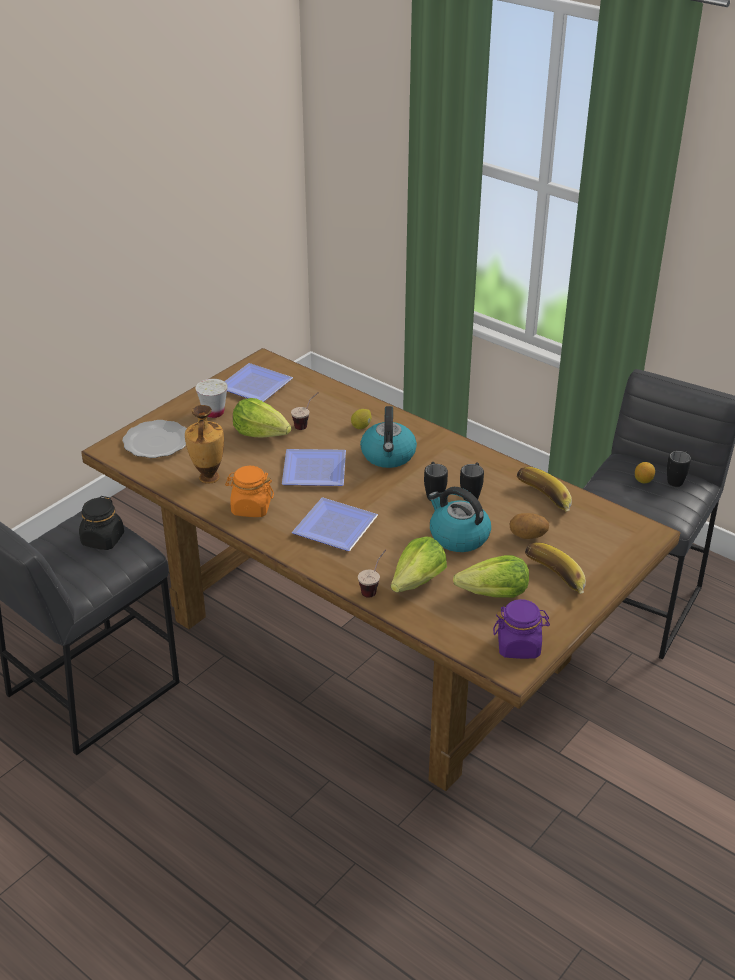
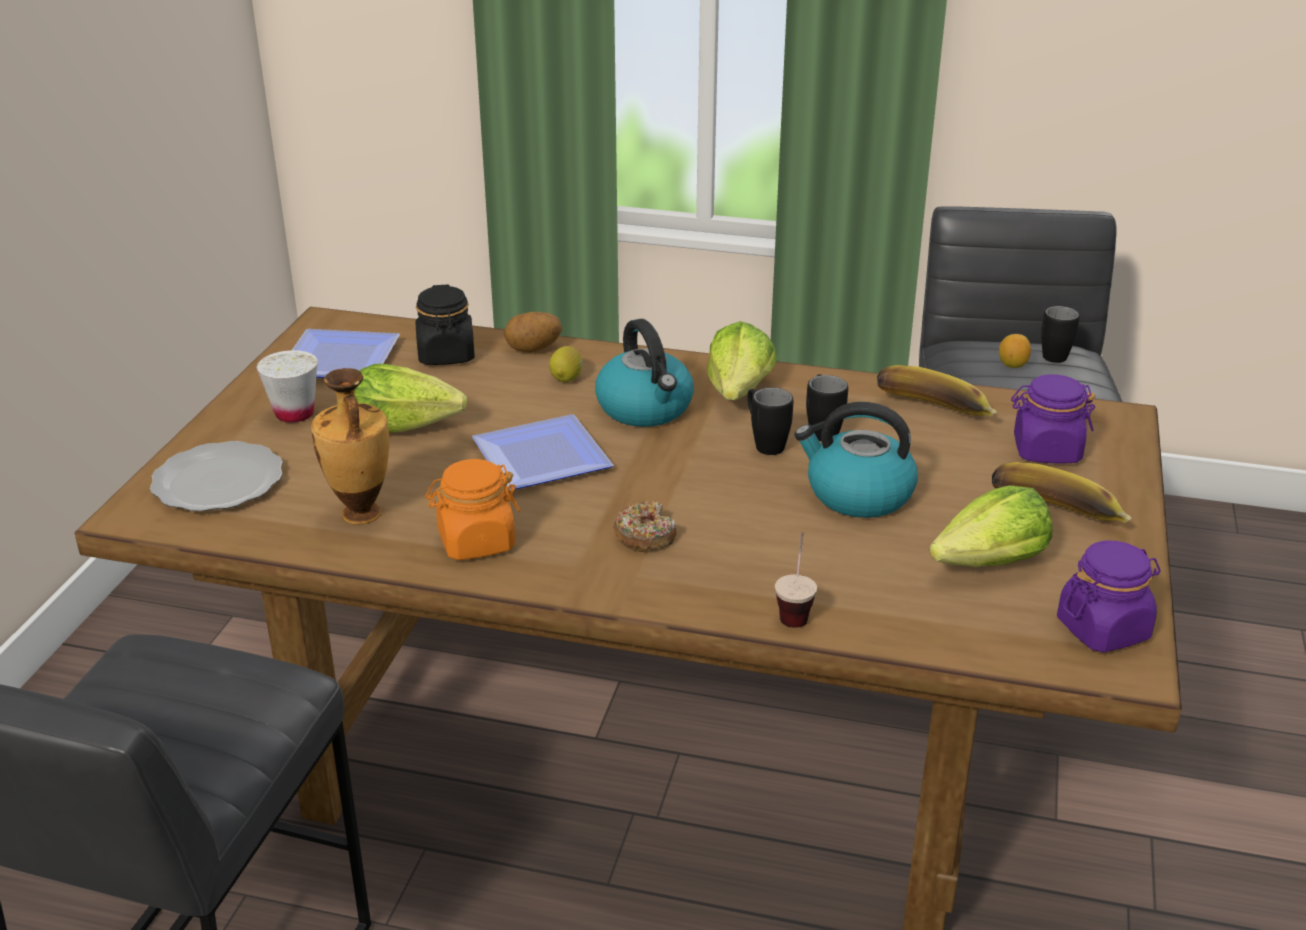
camera: 25 degrees left, 5 degrees down
black jar [79,496,124,550] -> black jar moved to [416,285,475,365]
cup [291,392,319,430] -> none
plate [292,497,378,551] -> donut [613,501,677,552]
lettuce [391,537,447,593] -> lettuce moved to [707,321,777,400]
potato [510,513,549,539] -> potato moved to [504,312,562,353]
none -> purple jar [1011,374,1095,464]

